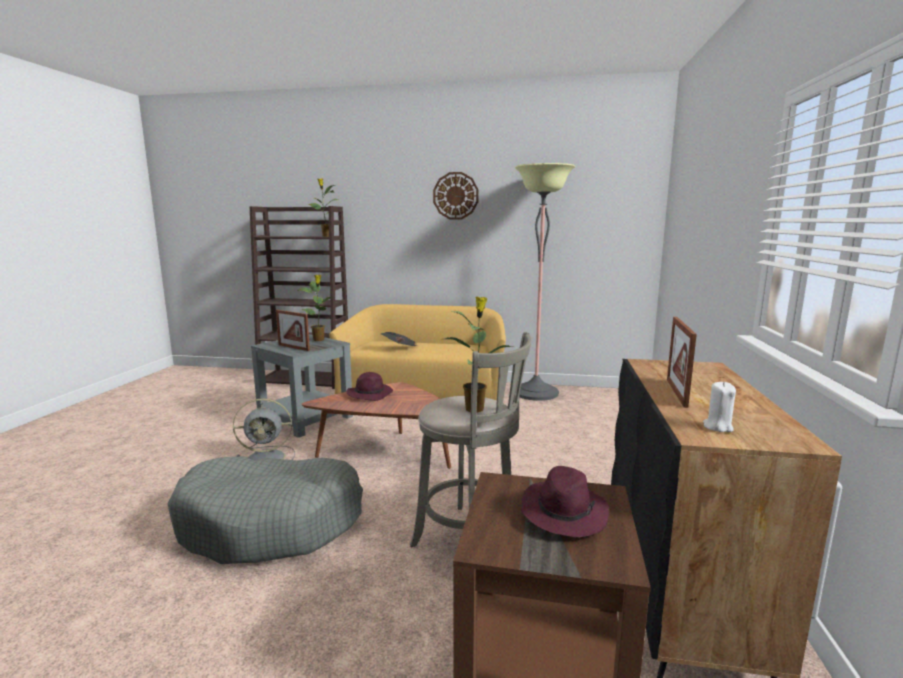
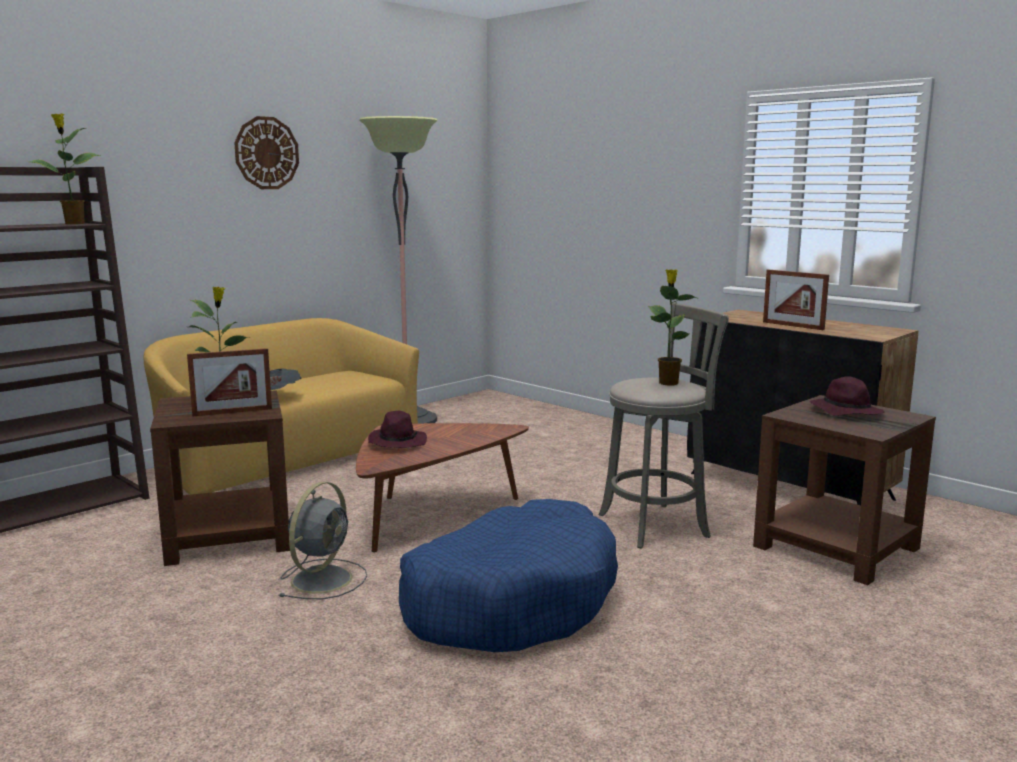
camera: 55 degrees left, 0 degrees up
grey dog bed [168,456,363,564] -> blue dog bed [399,499,618,652]
grey side table [251,334,353,438] -> brown side table [150,390,290,566]
white candle [703,382,736,432] -> none

